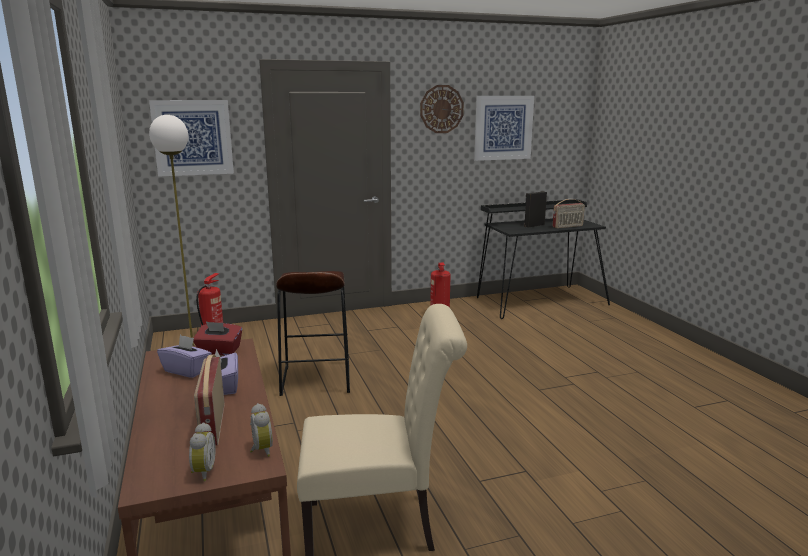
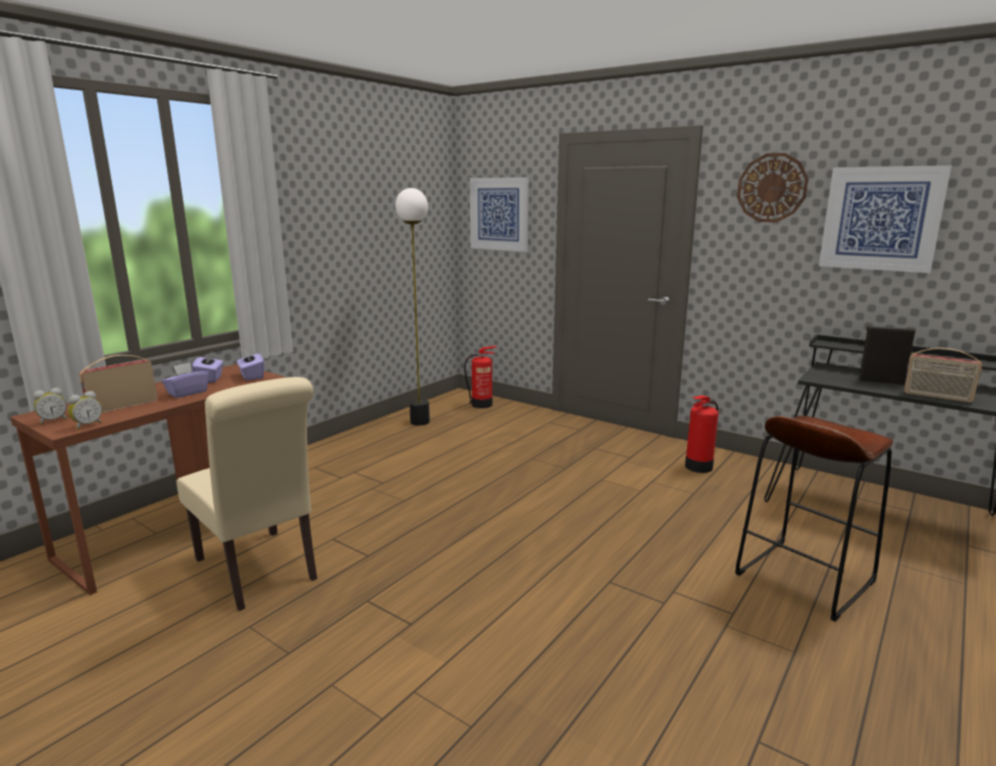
camera: 55 degrees right, 0 degrees up
red tissue box [193,322,242,355] -> purple tissue box [237,349,264,381]
brown stool [276,271,350,396] -> brown stool moved to [735,415,893,621]

